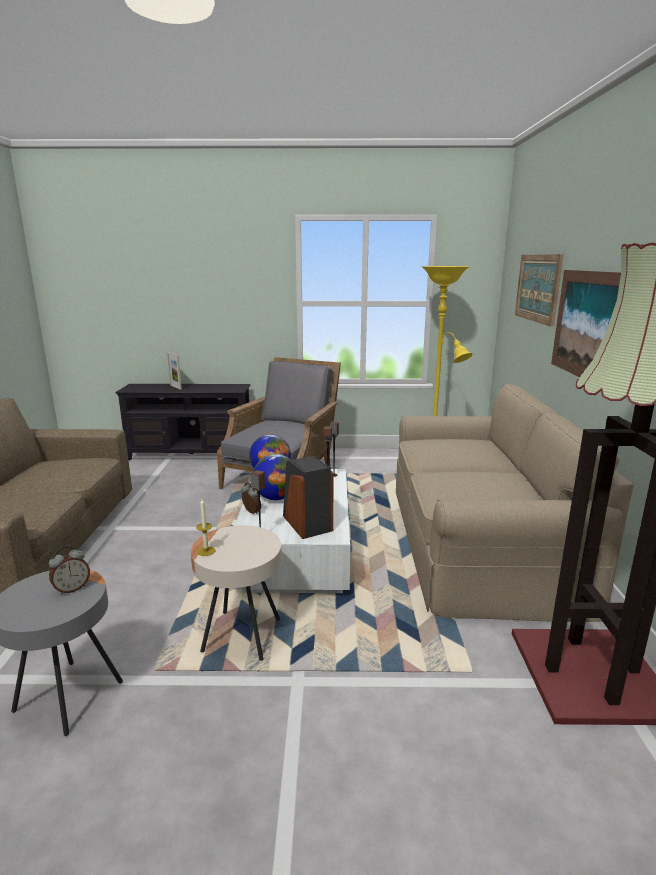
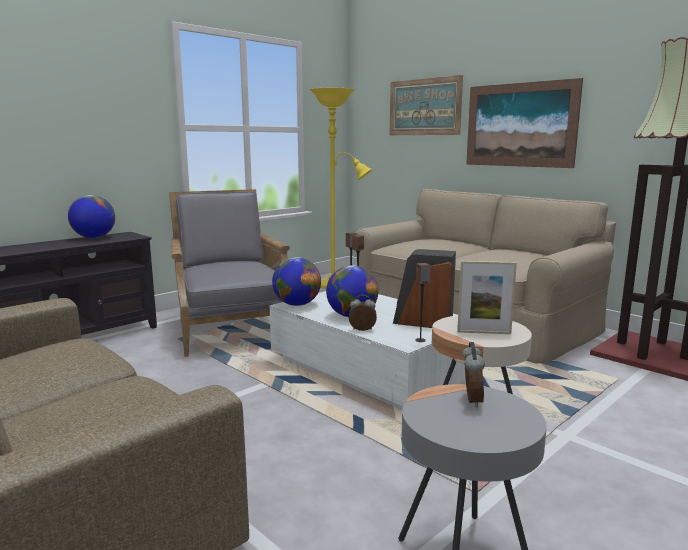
camera: 45 degrees left, 5 degrees down
picture frame [167,352,182,390] -> picture frame moved to [457,261,517,334]
candle [196,499,216,556] -> none
none -> globe [68,195,115,238]

